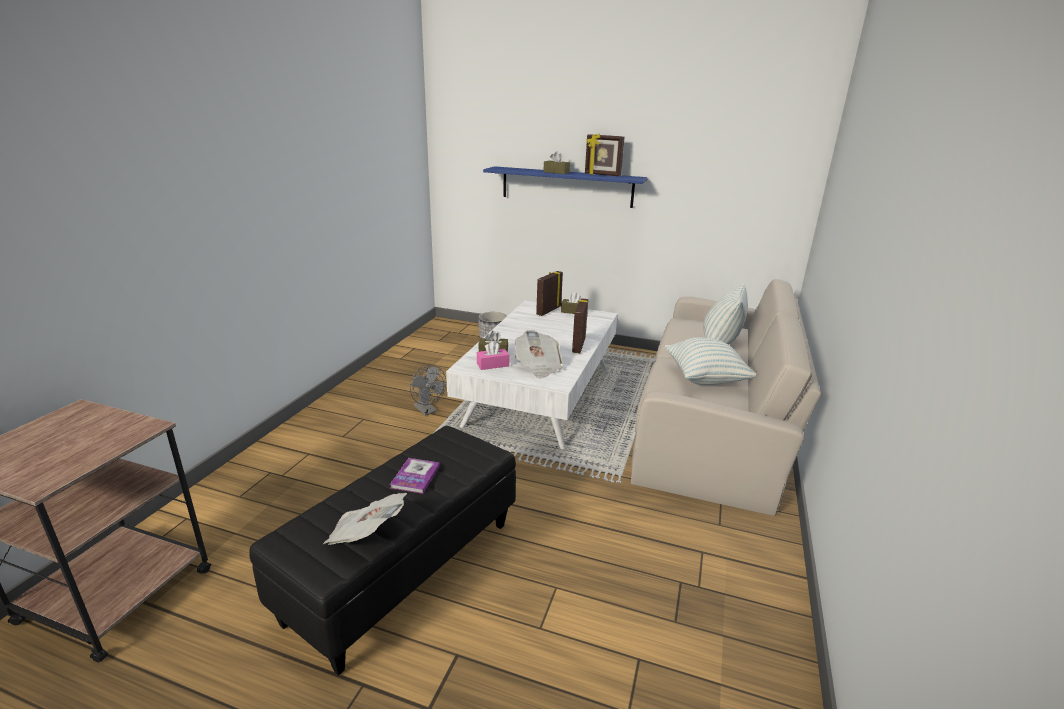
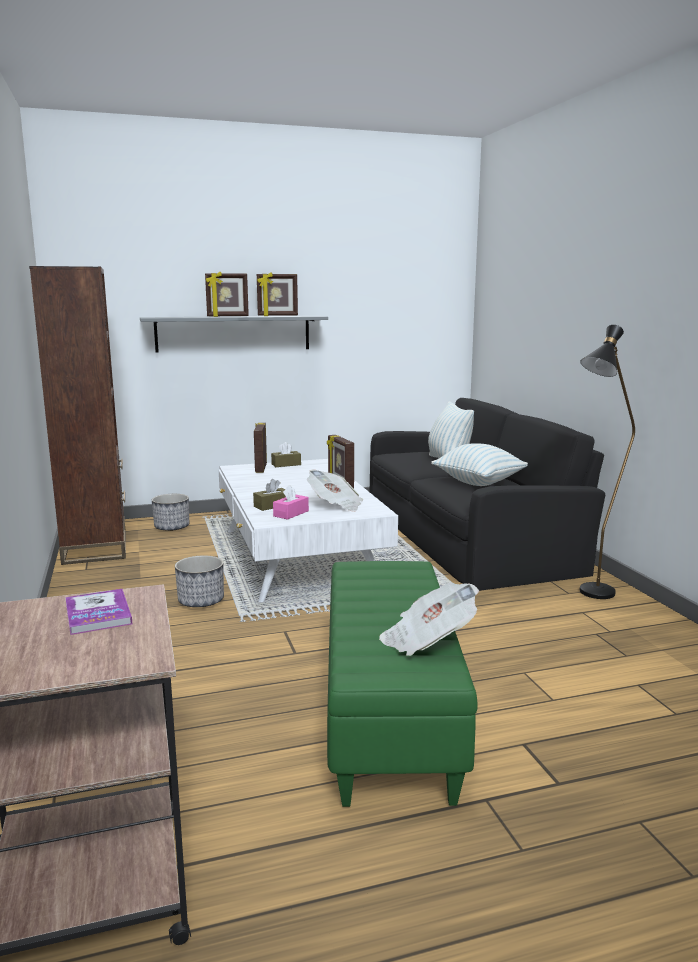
camera: 35 degrees left, 10 degrees down
black ottoman [249,426,516,676] -> green ottoman [327,561,478,807]
book [390,458,440,494] -> book moved to [65,589,132,635]
grey fan [410,365,446,416] -> planter [175,555,224,607]
blue shelf [483,166,647,208] -> grey shelf [140,316,328,353]
brown tissue box [543,152,570,174] -> picture frame [205,272,249,317]
beige sofa [631,279,821,516] -> black sofa [370,398,605,591]
none -> brown bookcase [29,266,126,565]
none -> black floor lamp [580,325,635,599]

